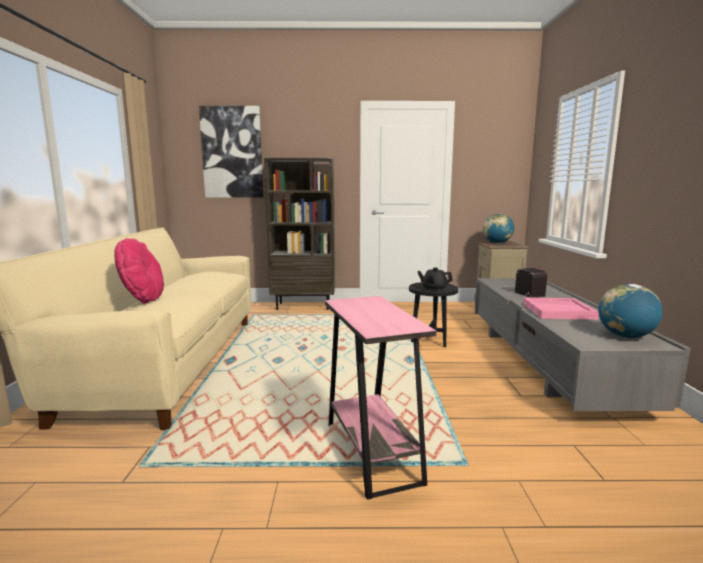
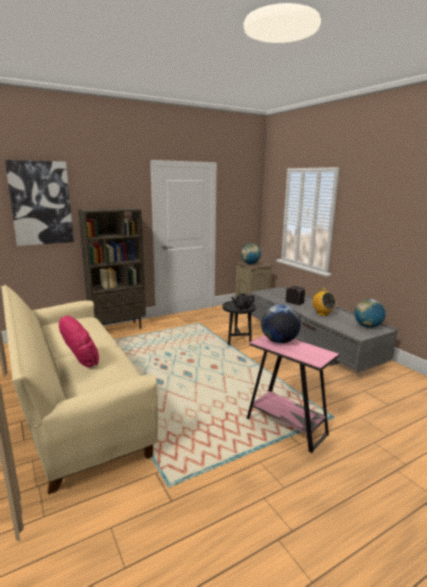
camera: 30 degrees left, 5 degrees up
pink tray [523,297,599,320] -> radio [312,288,336,316]
none -> globe [261,304,301,343]

